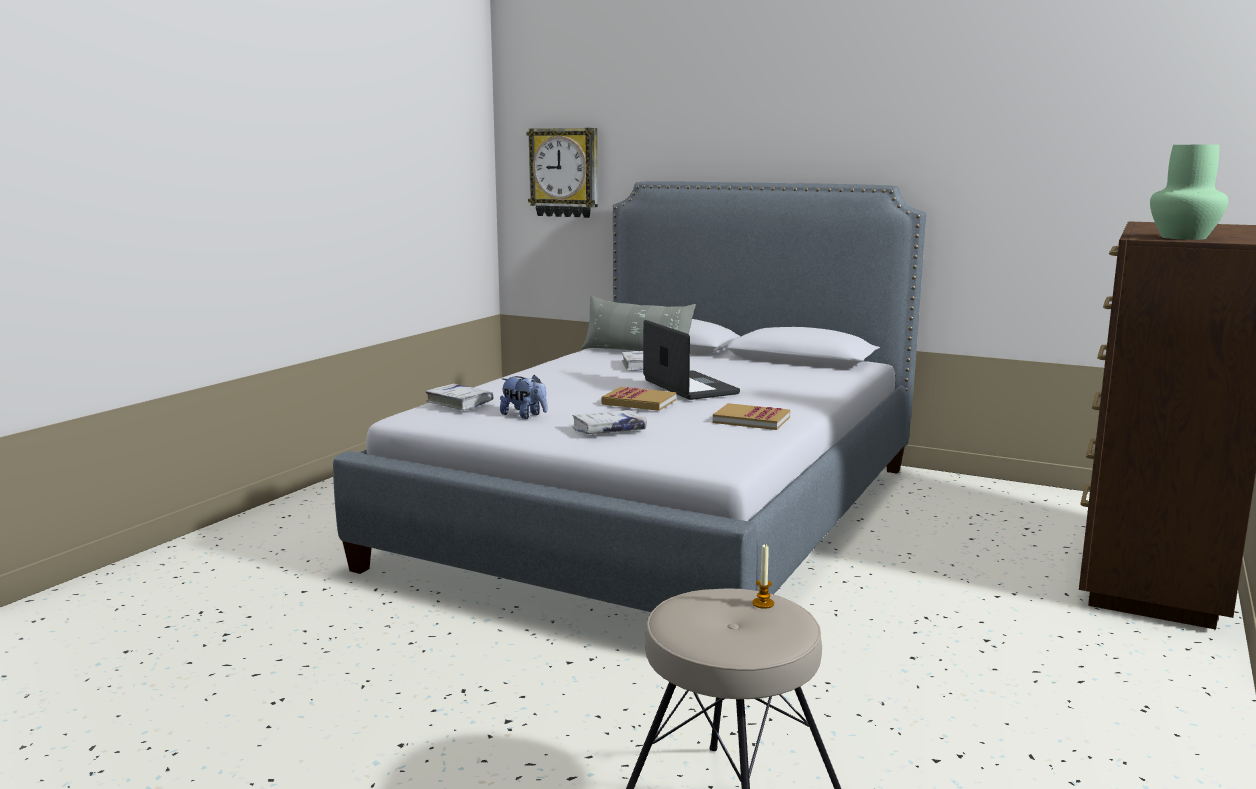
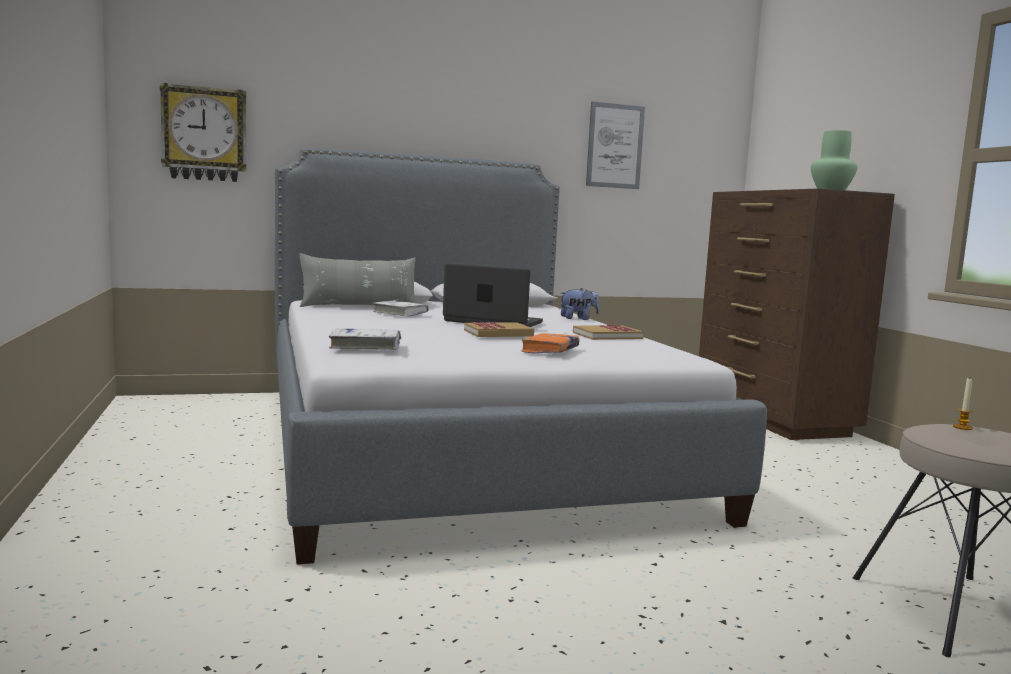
camera: 45 degrees left, 5 degrees down
plush toy [500,375,547,419] -> plush toy moved to [560,288,599,320]
white book [572,410,647,434] -> orange book [521,333,580,354]
none -> picture [586,101,645,189]

